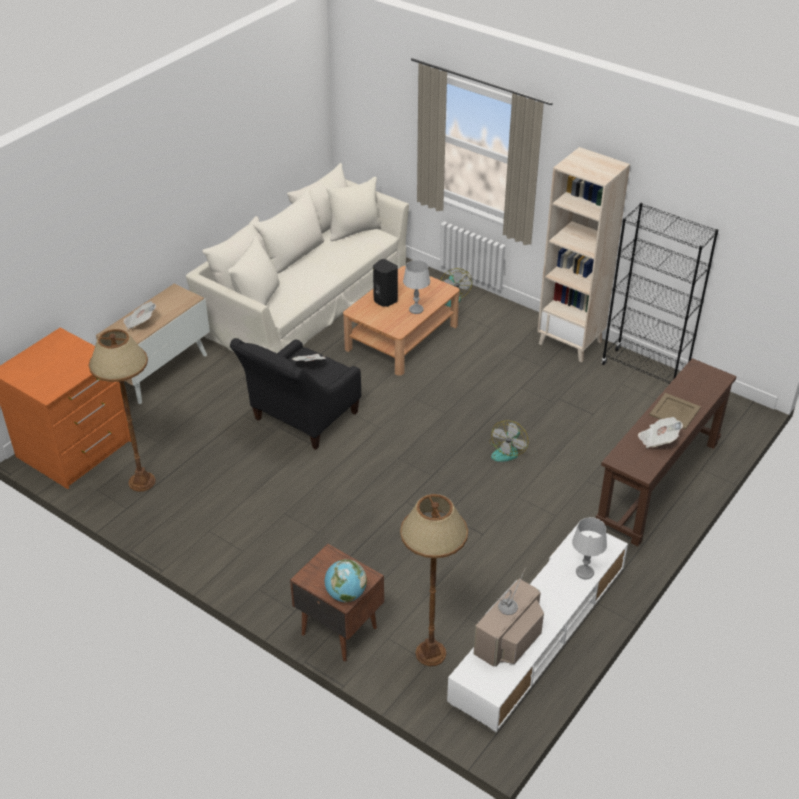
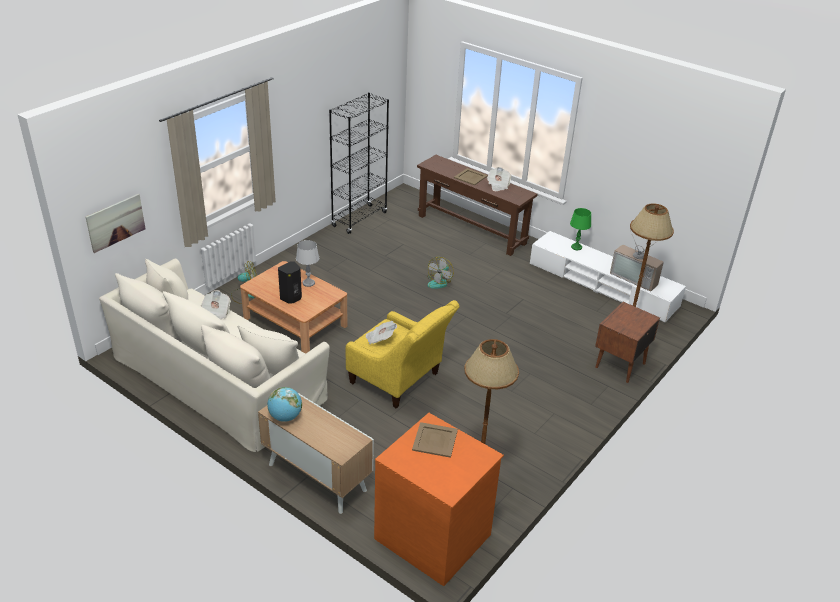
camera: 90 degrees left, 5 degrees down
newspaper [123,301,156,330] -> newspaper moved to [201,290,231,320]
black armchair [230,338,361,450] -> yellow armchair [346,300,460,409]
globe [325,559,367,602] -> globe moved to [267,387,302,422]
fan [489,420,528,462] -> fan turned 90 degrees clockwise [427,257,454,289]
beige bookcase [537,147,630,362] -> none
grey table lamp [572,517,607,580] -> green table lamp [570,208,591,250]
none -> picture [86,194,145,253]
none -> beige tray [412,422,458,458]

